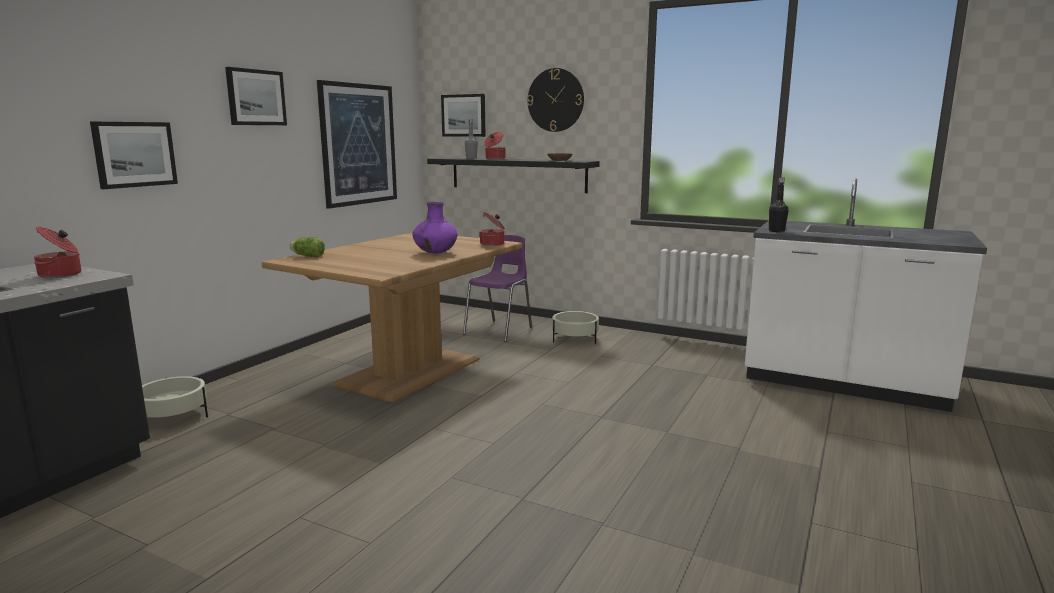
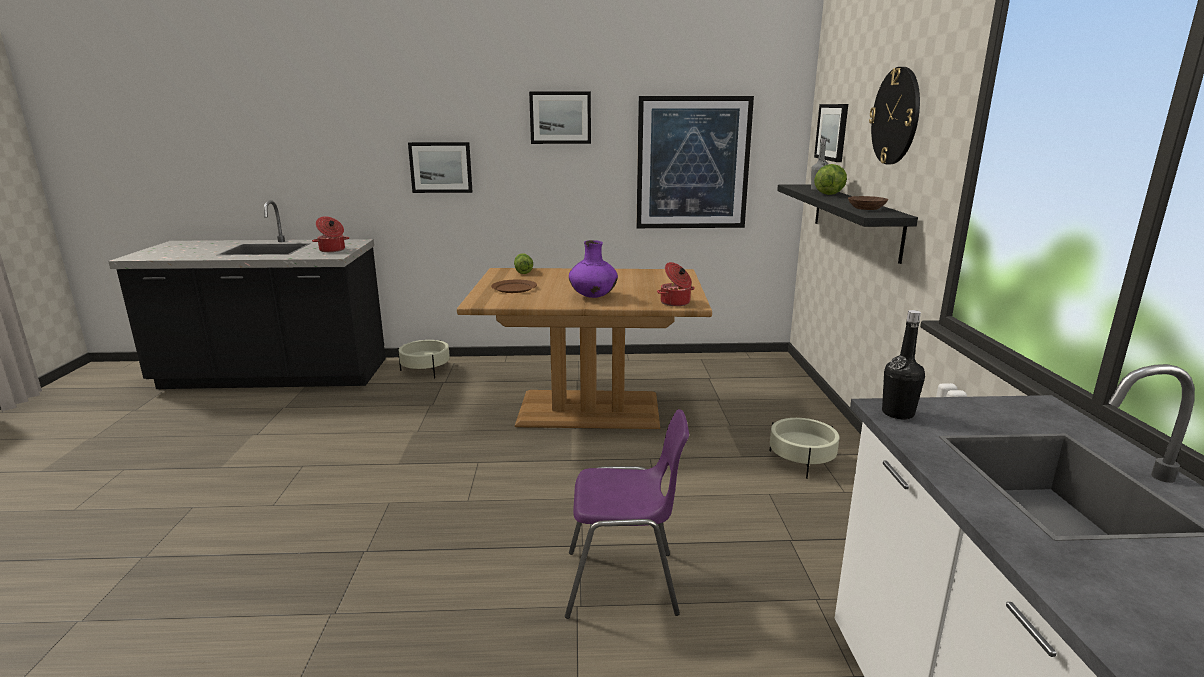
camera: 60 degrees right, 5 degrees up
purple chair [463,235,532,342] -> purple chair moved to [565,409,689,619]
cooking pot [484,131,506,159] -> lettuce [814,164,847,195]
none -> brown plate [491,280,537,293]

